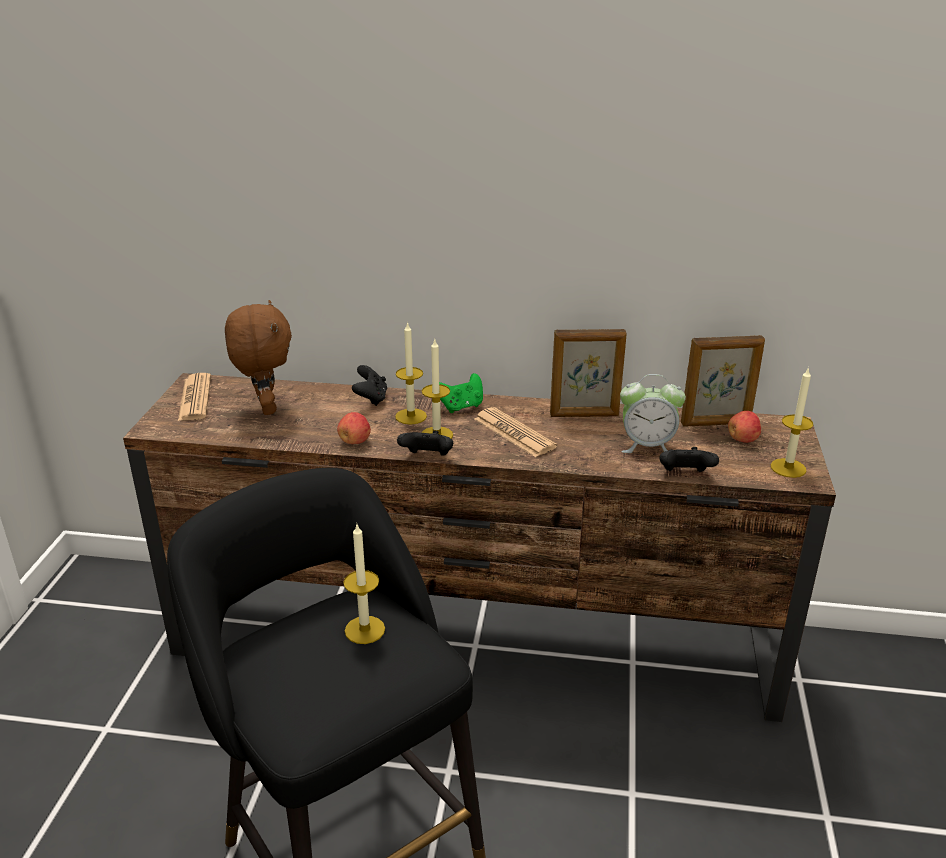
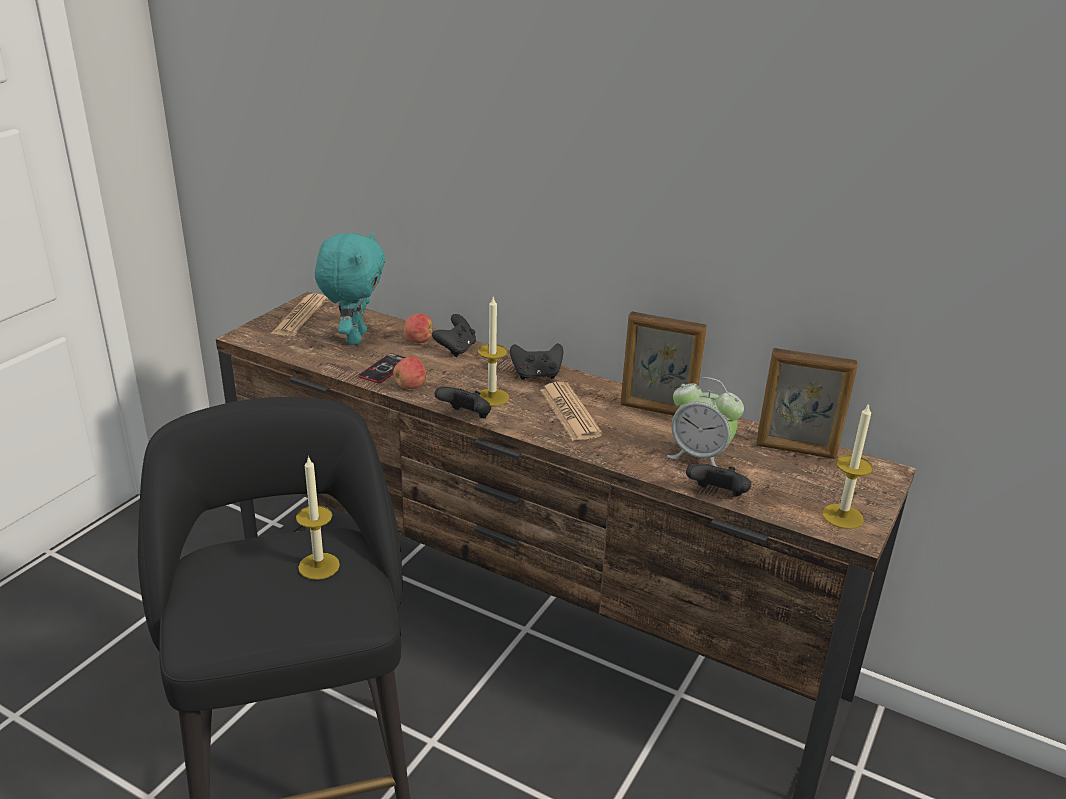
camera: 20 degrees right, 0 degrees up
brown plush toy [225,300,292,415] -> turquoise plush toy [315,232,385,345]
candle [395,322,427,425] -> none
green game controller [439,373,483,413] -> black game controller [510,343,563,380]
apple [728,411,761,443] -> apple moved to [404,313,433,343]
none -> phone [358,353,406,383]

